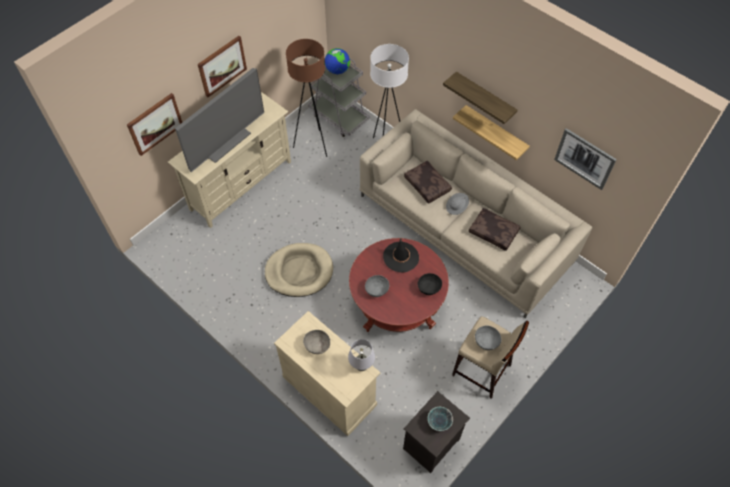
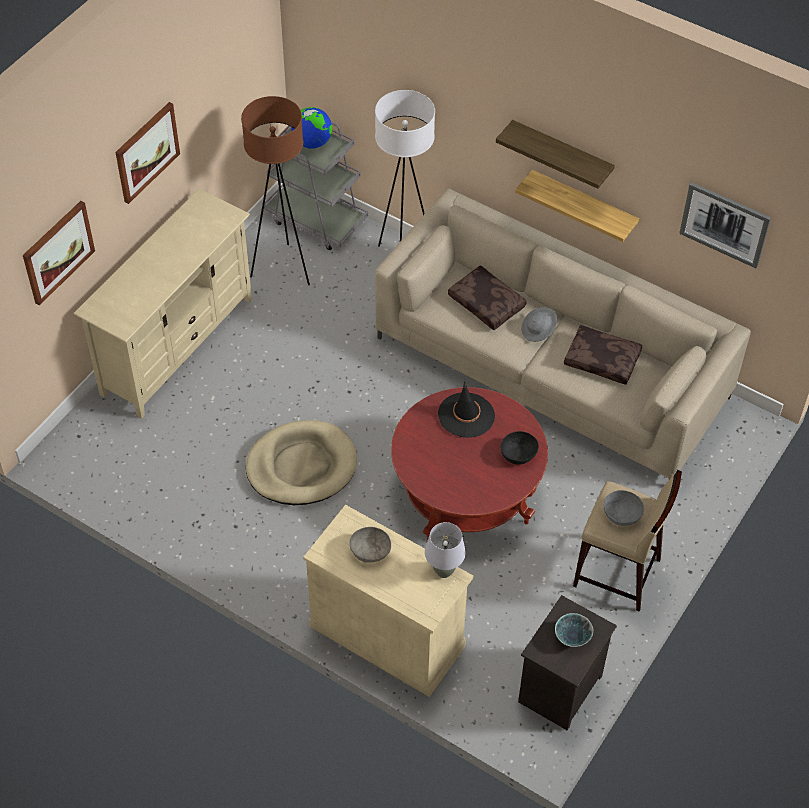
camera: 10 degrees left, 5 degrees down
television [175,68,264,172] -> none
grey bowl [365,275,389,297] -> none

